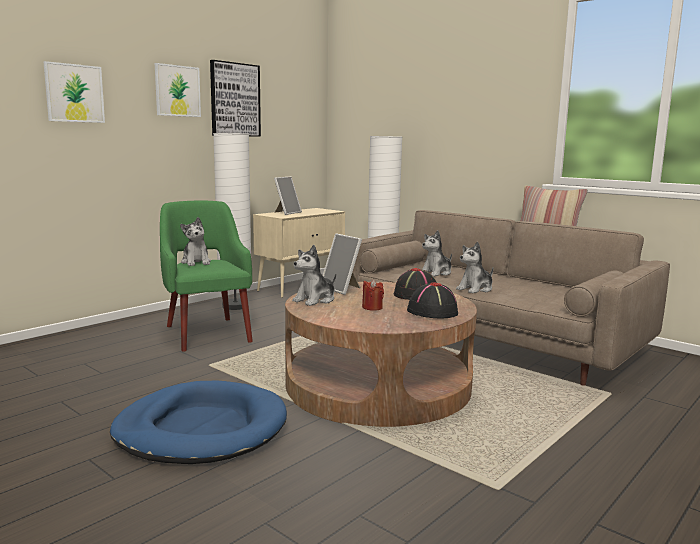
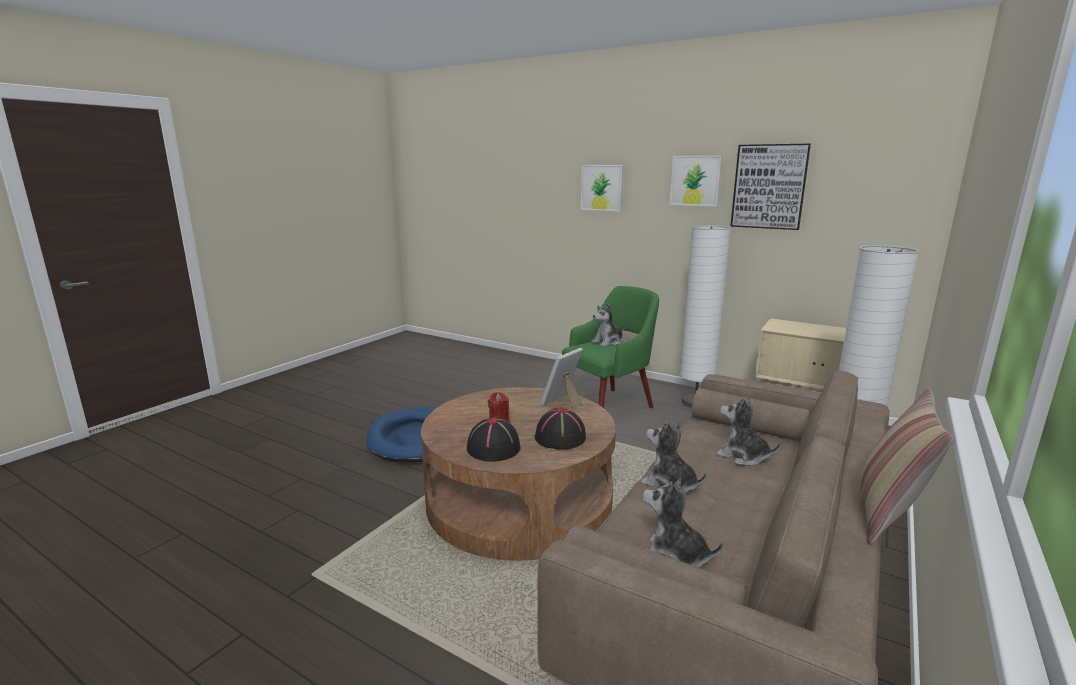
camera: 80 degrees right, 5 degrees up
picture frame [274,177,302,215] -> none
plush toy [292,245,336,306] -> plush toy moved to [643,478,723,568]

